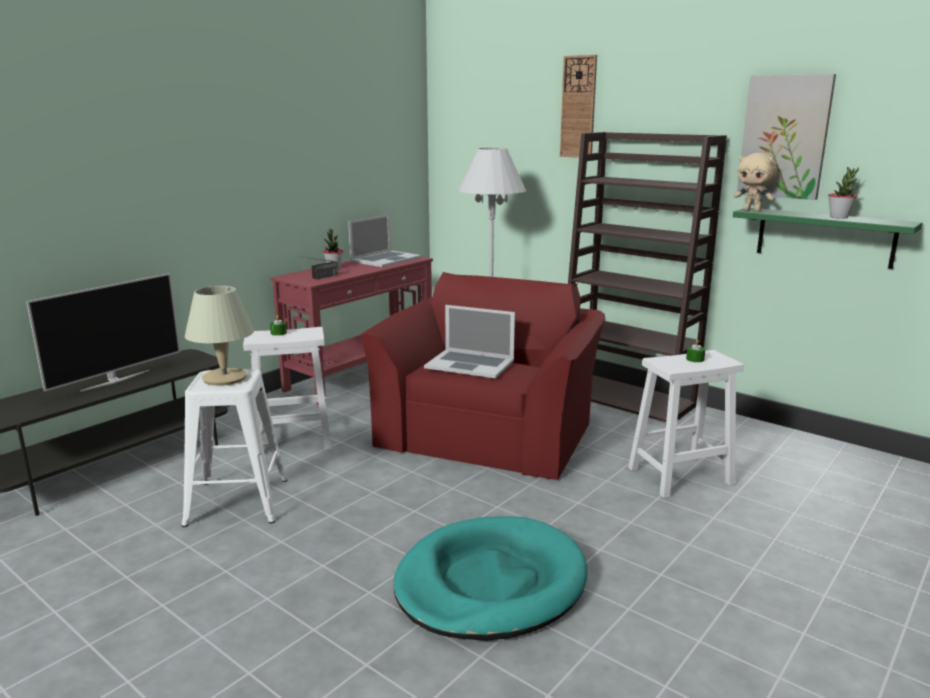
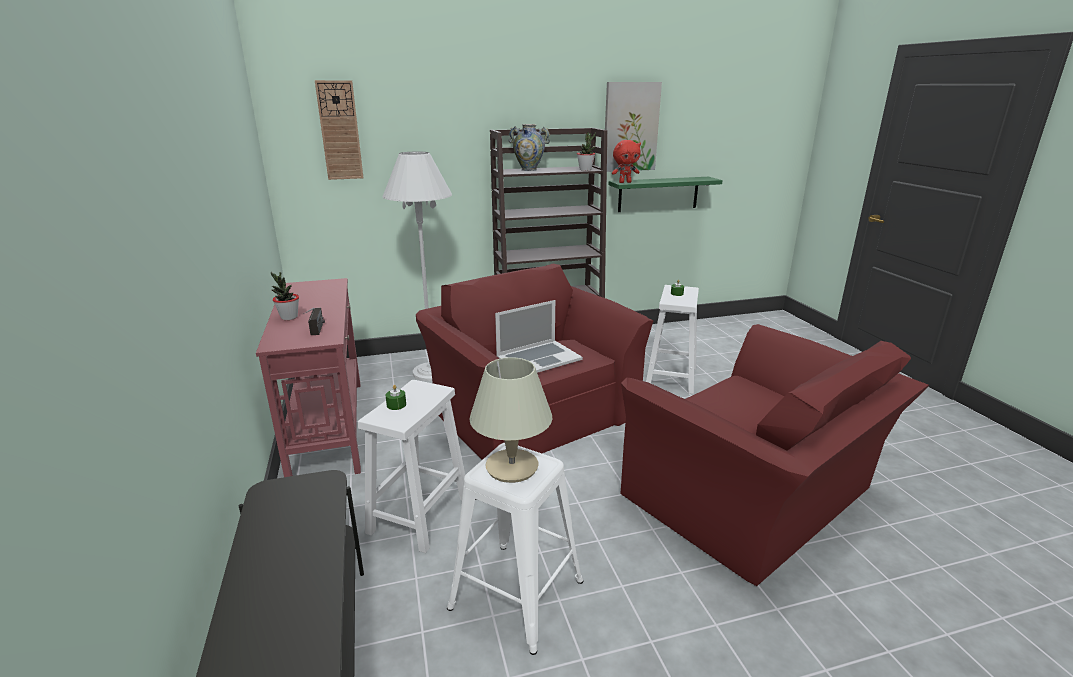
camera: 55 degrees left, 5 degrees up
television [26,273,180,392] -> none
laptop [348,214,421,267] -> none
turquoise dog bed [394,516,588,641] -> red armchair [621,324,929,586]
wall clock [560,55,597,158] -> wall clock moved to [315,80,363,180]
beige plush toy [734,153,777,212] -> red plush toy [612,140,641,183]
potted plant [828,167,859,219] -> potted plant moved to [577,132,596,171]
none -> vase [509,124,550,171]

